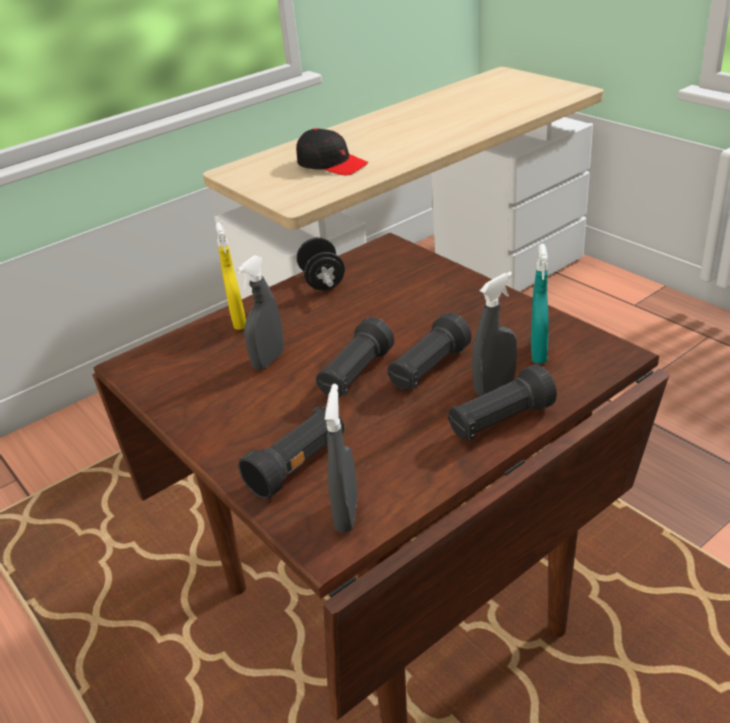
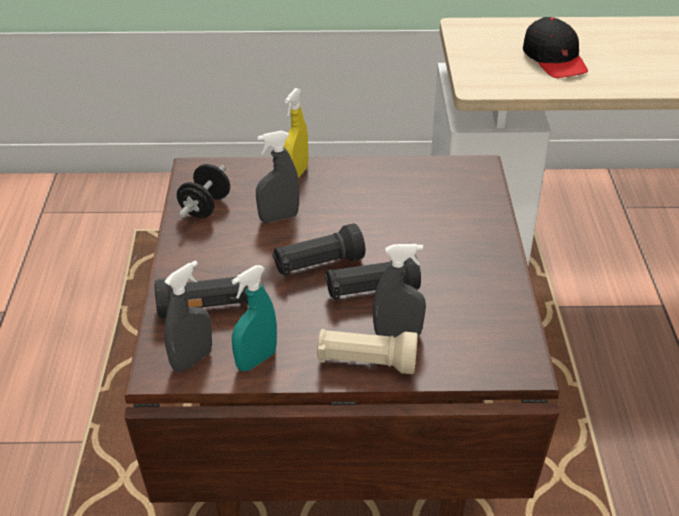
camera: 35 degrees right, 5 degrees up
black dumbbell [297,237,345,290] -> black dumbbell moved to [177,164,230,218]
black flashlight [448,364,557,441] -> beige flashlight [317,329,418,374]
turquoise spray bottle [531,244,549,364] -> turquoise spray bottle moved to [232,265,277,372]

